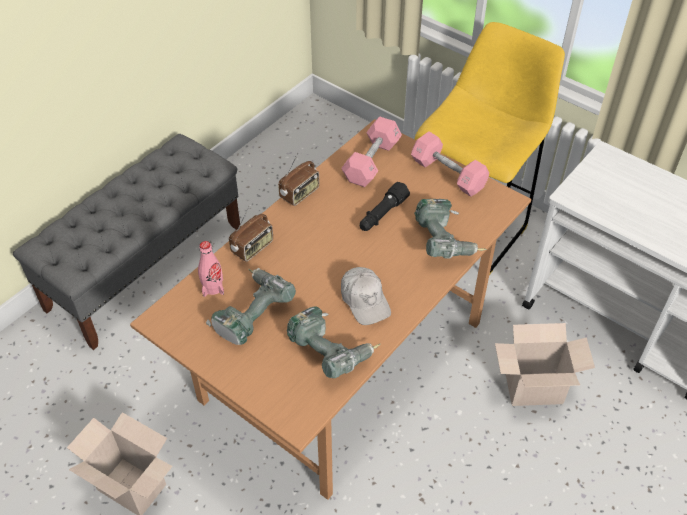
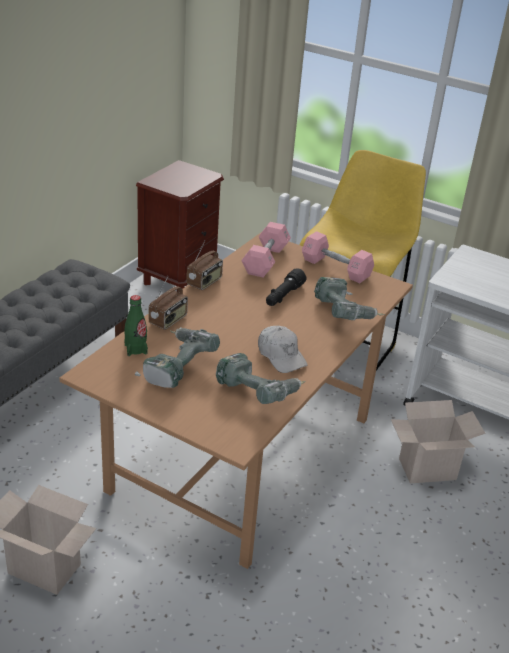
camera: 10 degrees left, 15 degrees down
pink bottle [198,241,224,297] -> green bottle [124,295,148,356]
none -> brown nightstand [136,160,224,292]

